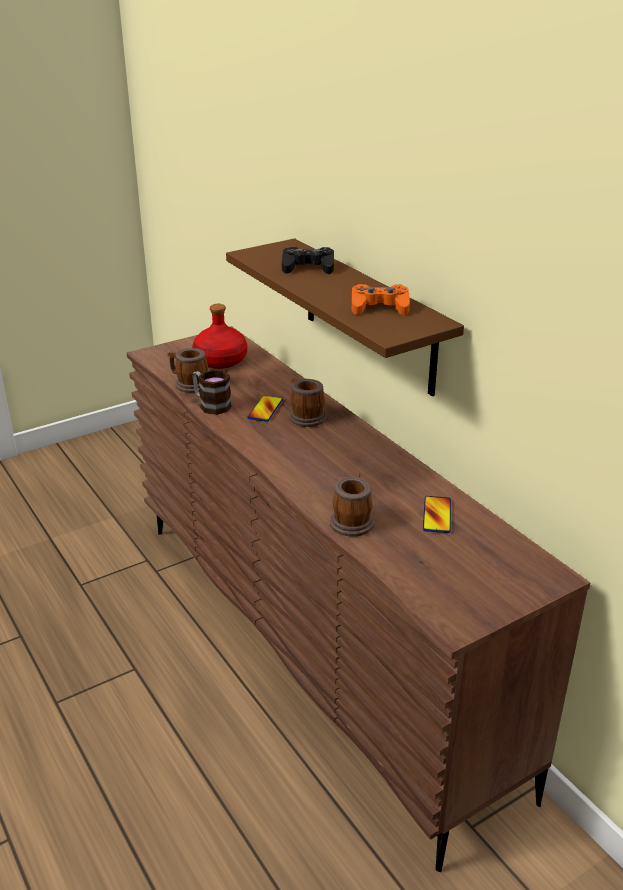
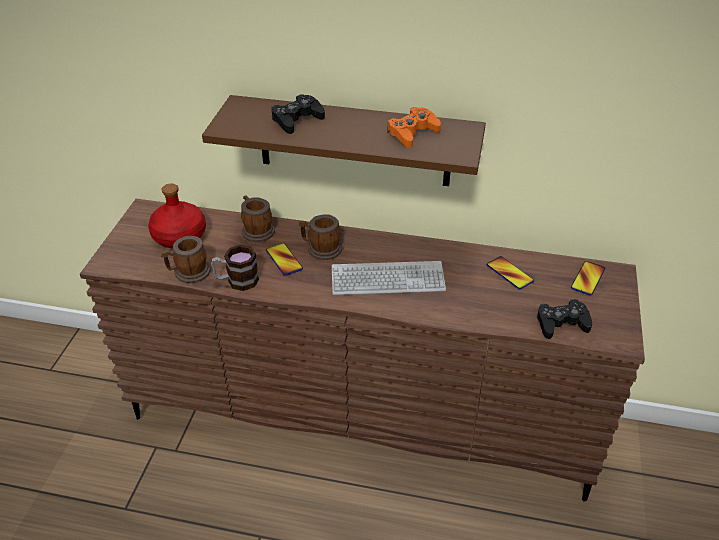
camera: 45 degrees left, 10 degrees up
mug [330,473,374,537] -> mug moved to [241,195,275,242]
none -> keyboard [332,261,446,295]
none -> black game controller [537,299,592,339]
none -> phone [571,261,605,296]

